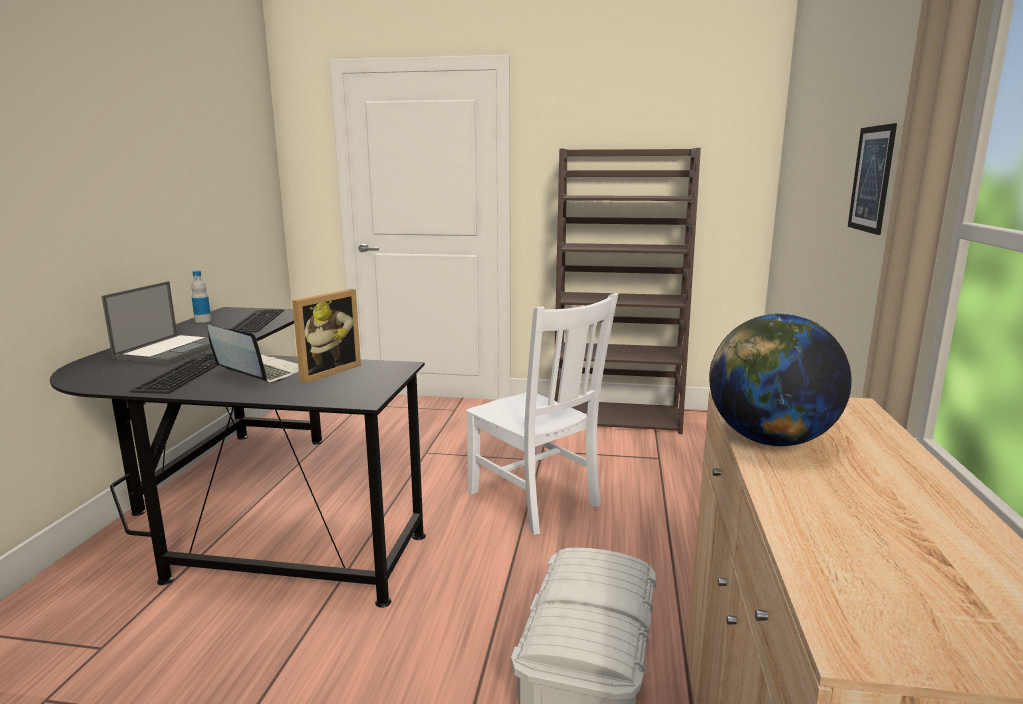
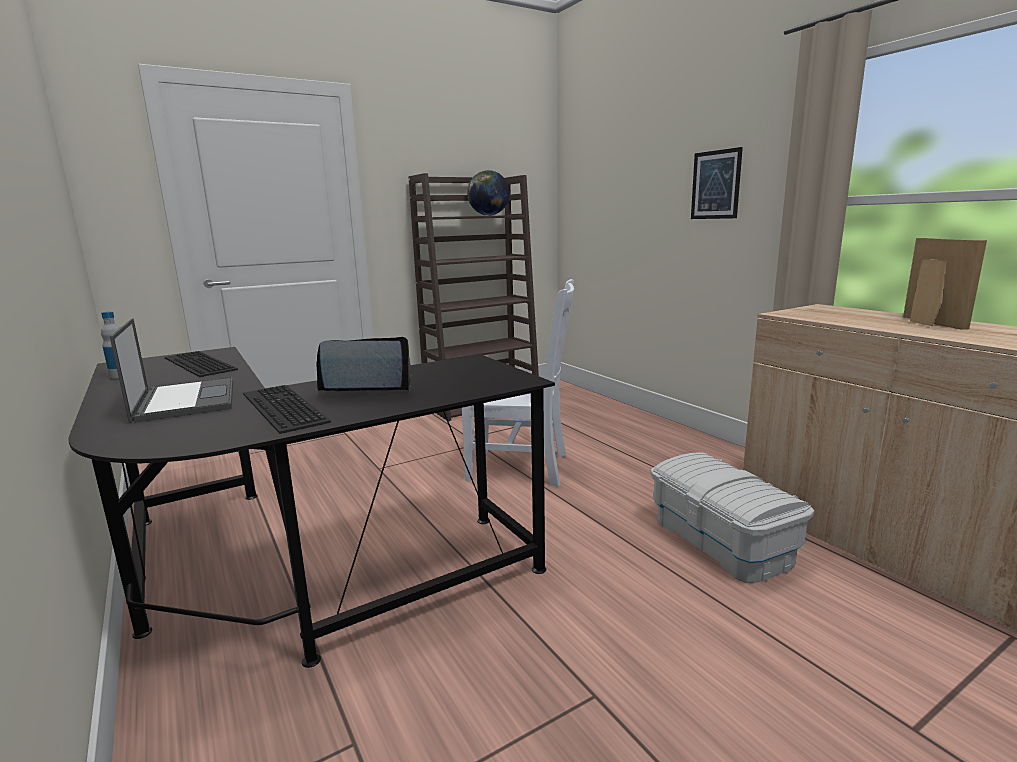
camera: 40 degrees left, 0 degrees up
picture frame [292,289,361,383] -> picture frame moved to [903,238,987,330]
globe [709,313,851,447] -> globe moved to [467,170,510,216]

